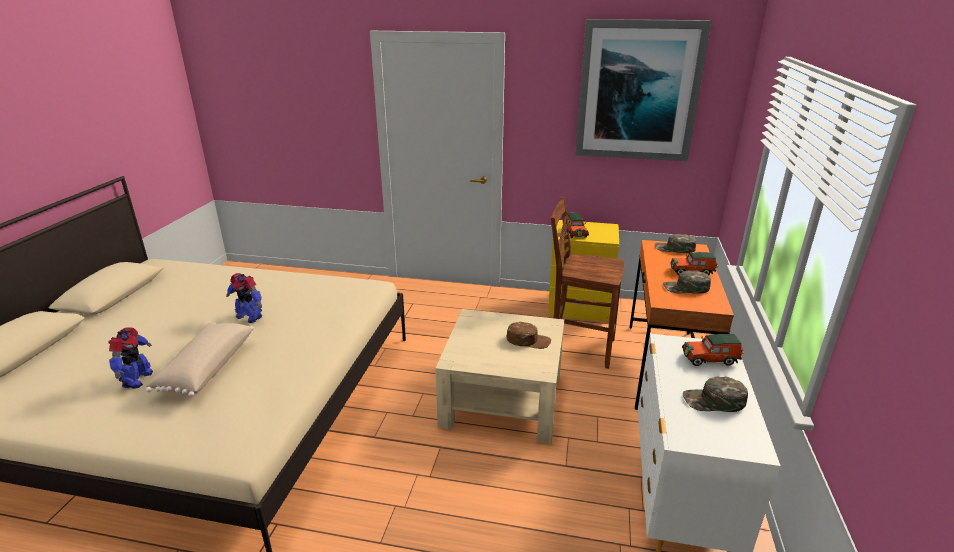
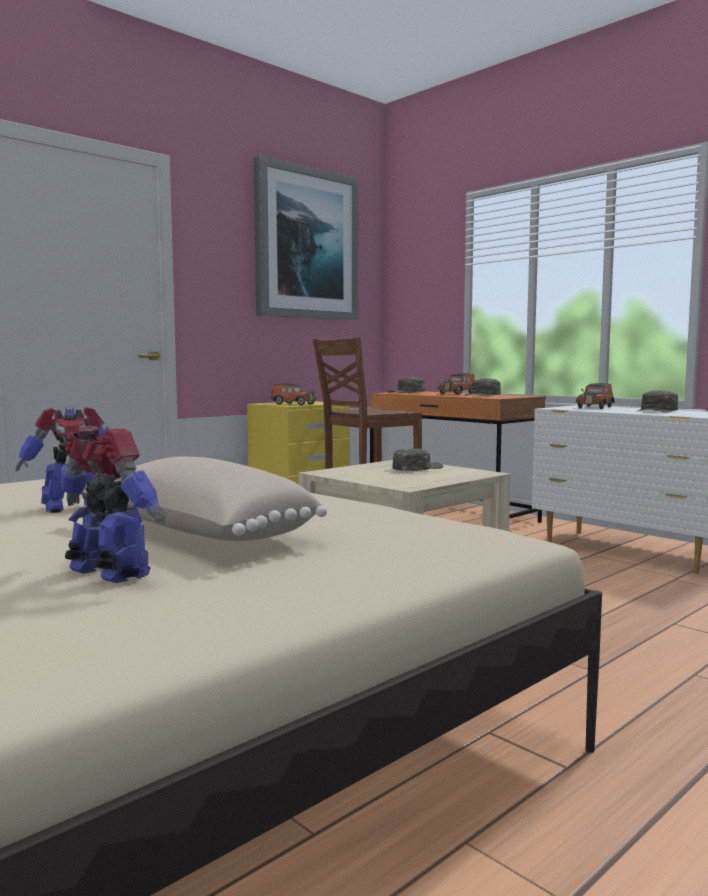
camera: 55 degrees left, 20 degrees down
brown cap [507,322,551,349] -> green cap [393,448,443,471]

